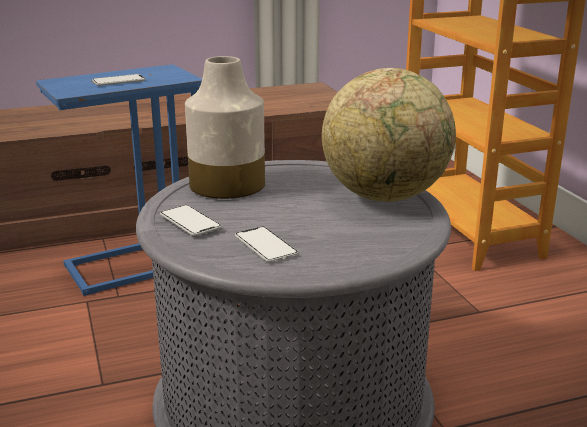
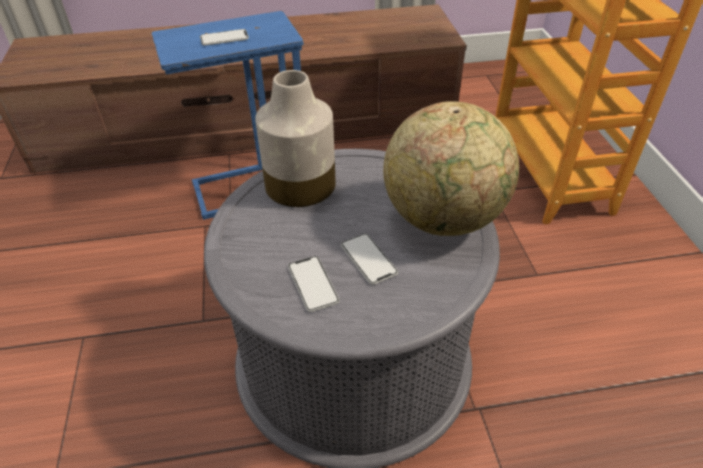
camera: 10 degrees right, 20 degrees up
phone [160,205,222,236] -> phone moved to [341,233,398,285]

